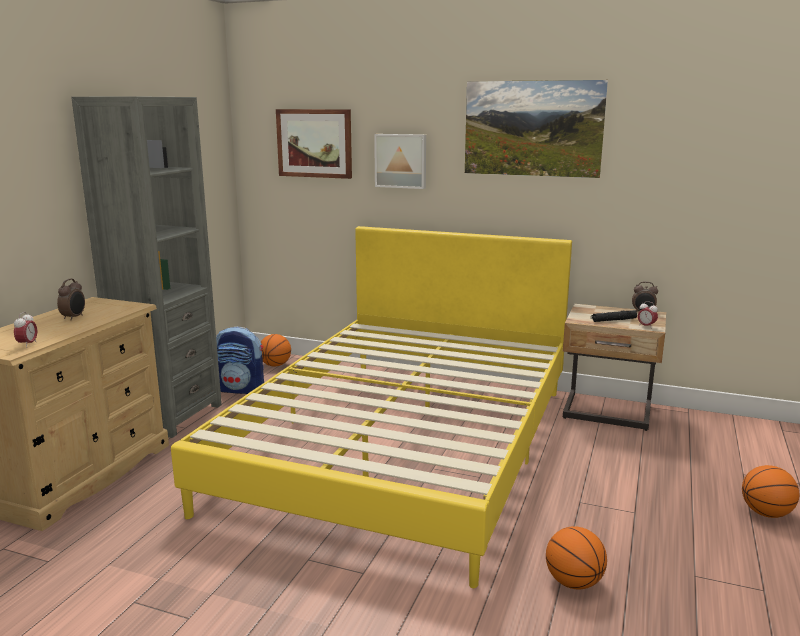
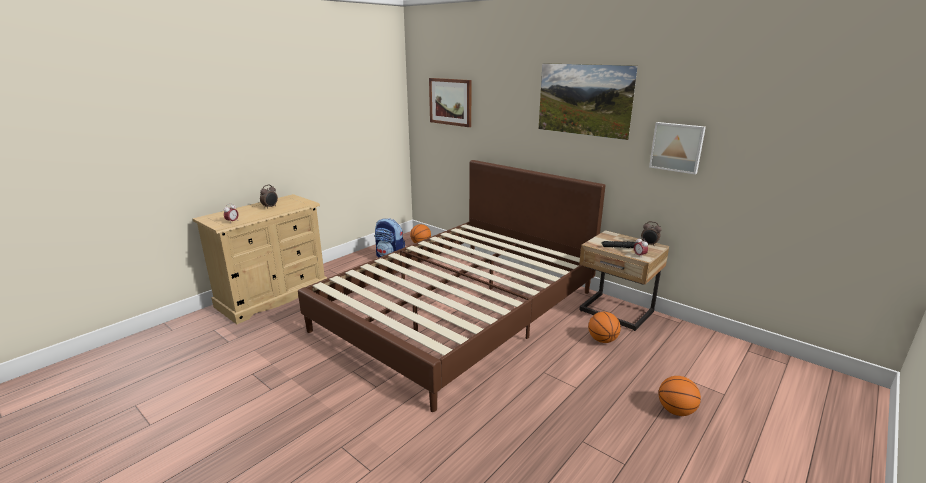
camera: 20 degrees right, 5 degrees up
grey bookcase [71,96,222,438] -> none
yellow bed [171,226,572,588] -> brown bed [298,160,605,412]
picture [374,134,426,189] -> picture moved to [649,122,706,174]
basketball [546,526,607,589] -> basketball moved to [588,312,621,343]

